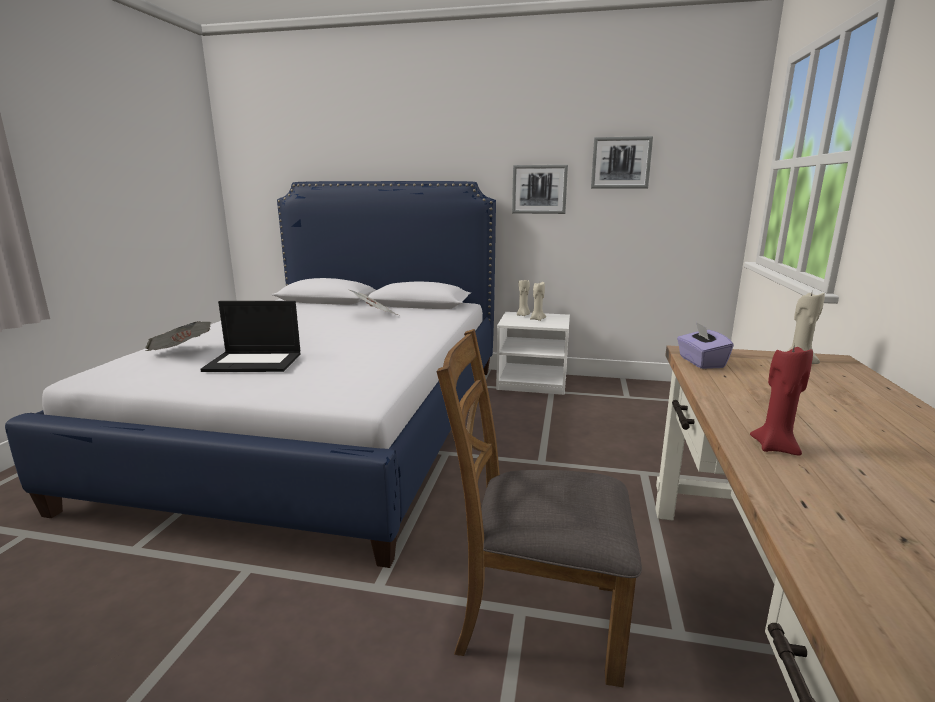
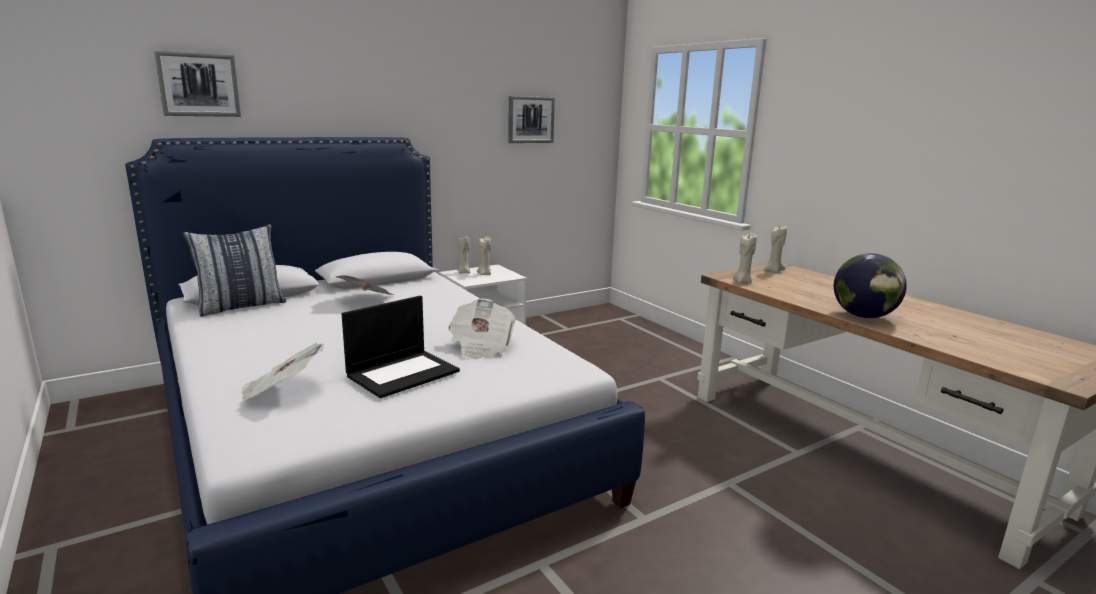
camera: 45 degrees left, 0 degrees up
brown chair [436,329,642,687] -> none
picture [512,165,568,214] -> picture moved to [154,51,241,117]
purple tissue box [677,322,734,369] -> beige candle [733,233,757,284]
red candle [750,343,813,456] -> globe [834,253,907,318]
none -> pillow [183,224,286,317]
none -> newspaper [448,298,516,360]

